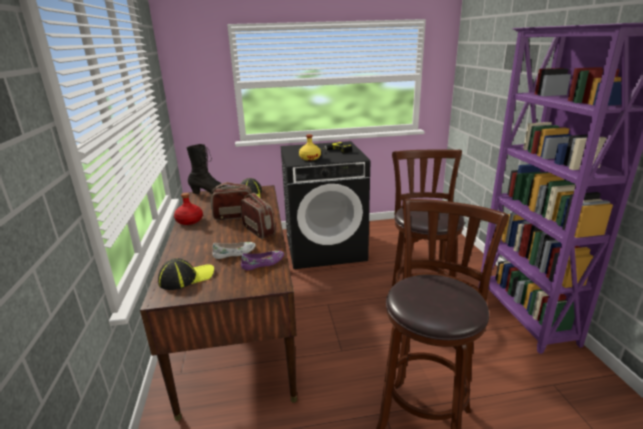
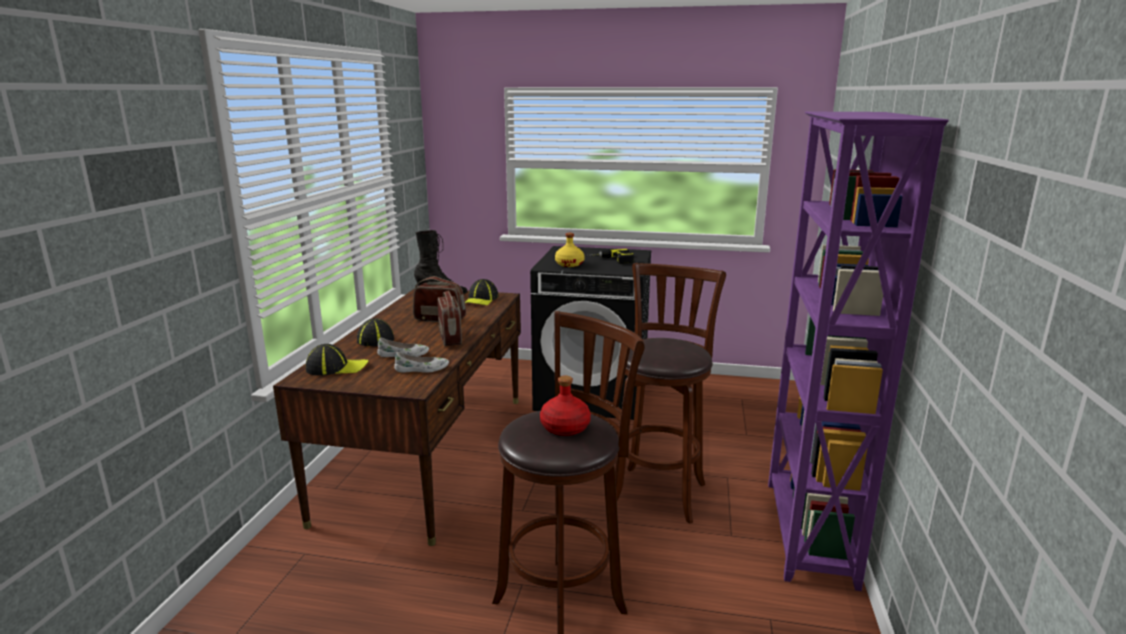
camera: 20 degrees right, 5 degrees down
red bottle [174,193,203,225] -> red bottle moved to [540,376,591,436]
purple shoe [241,251,284,270] -> white shoe [394,352,449,373]
none -> cap [357,318,394,346]

